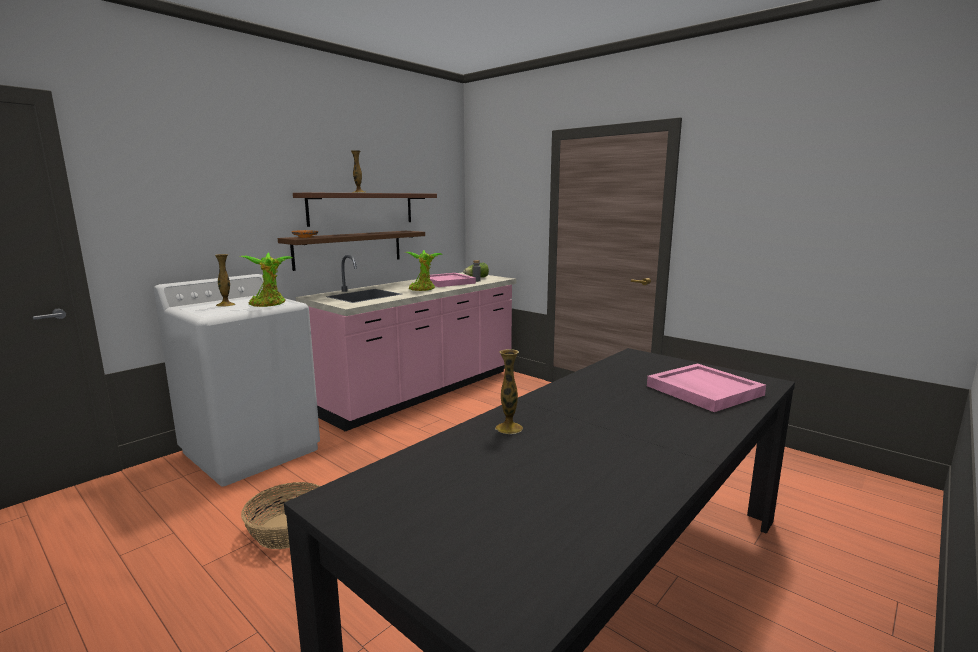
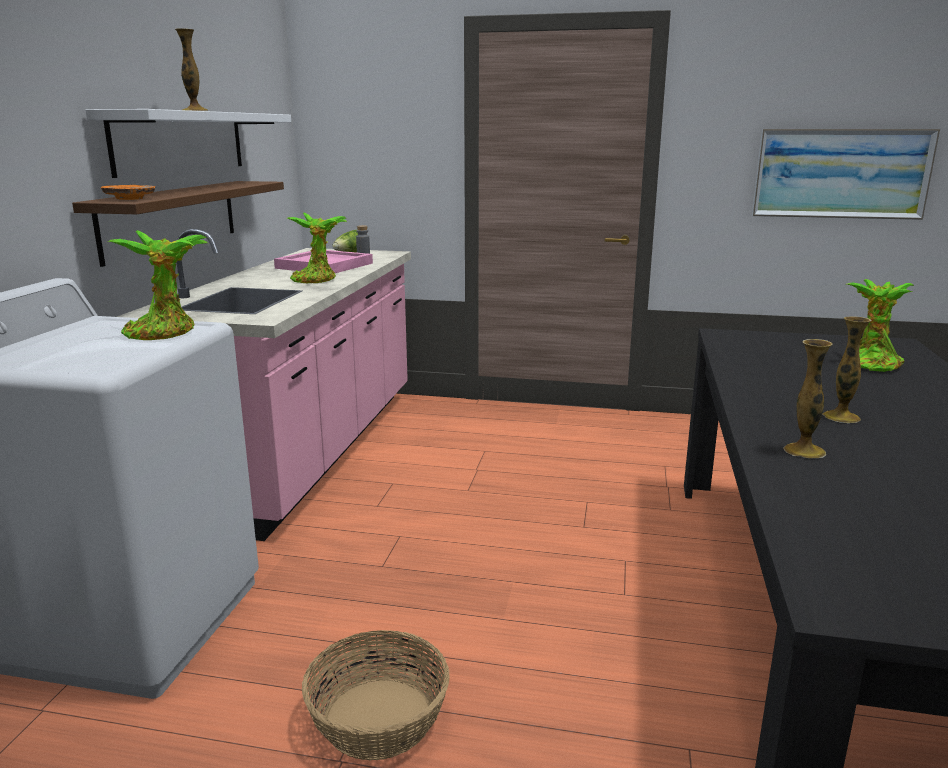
camera: 30 degrees left, 5 degrees up
vase [215,254,236,307] -> vase moved to [822,316,872,423]
brown shelf [293,193,437,227] -> white shelf [85,109,291,178]
pink tray [647,363,766,412] -> potted plant [847,279,914,372]
none -> picture [752,129,940,220]

